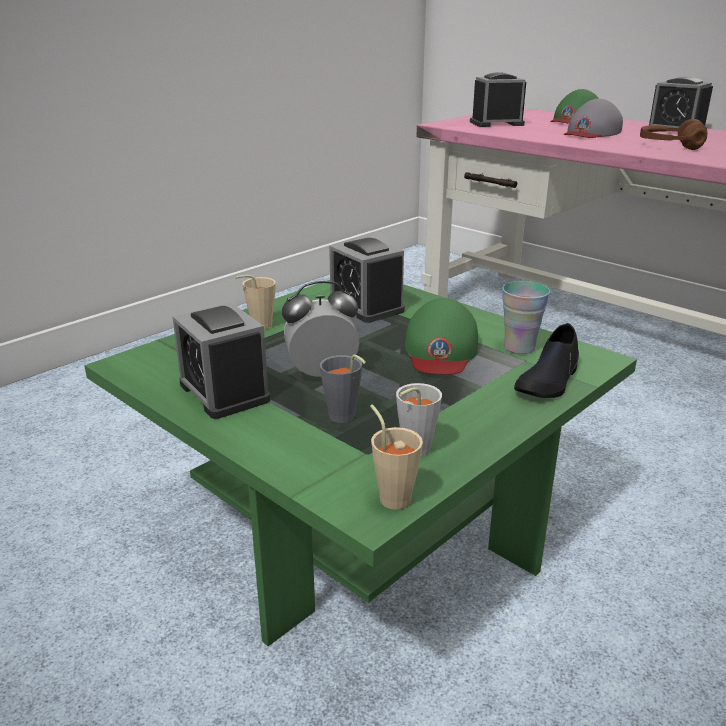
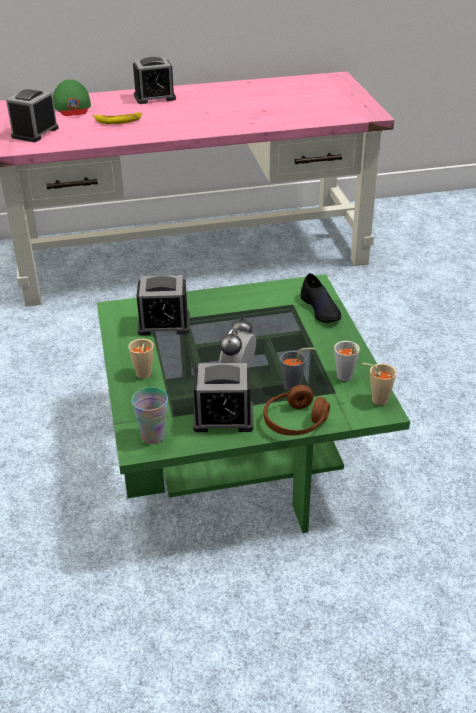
camera: 55 degrees left, 10 degrees up
green cap [405,298,478,375] -> none
cup [502,281,550,354] -> cup moved to [131,387,168,444]
grey cap [564,99,623,138] -> banana [93,112,142,124]
brown headphones [640,119,708,150] -> brown headphones moved to [264,385,330,436]

